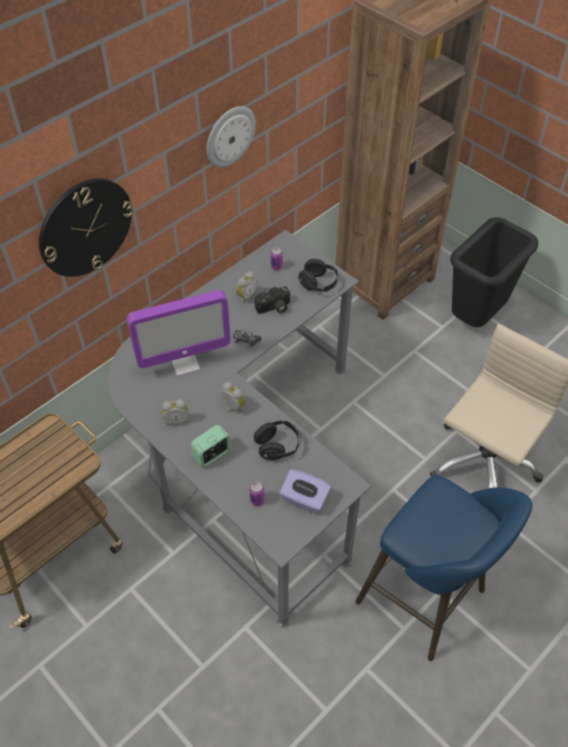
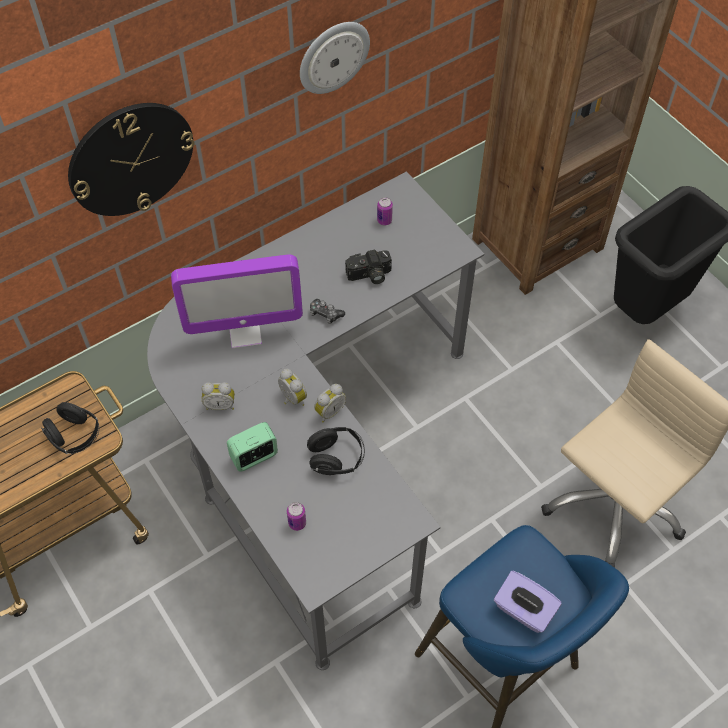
camera: 10 degrees right, 5 degrees up
alarm clock [236,271,257,303] -> alarm clock moved to [314,384,346,423]
purple tissue box [280,469,331,514] -> purple tissue box moved to [494,571,562,633]
black headphones [298,259,339,292] -> black headphones moved to [41,402,99,454]

